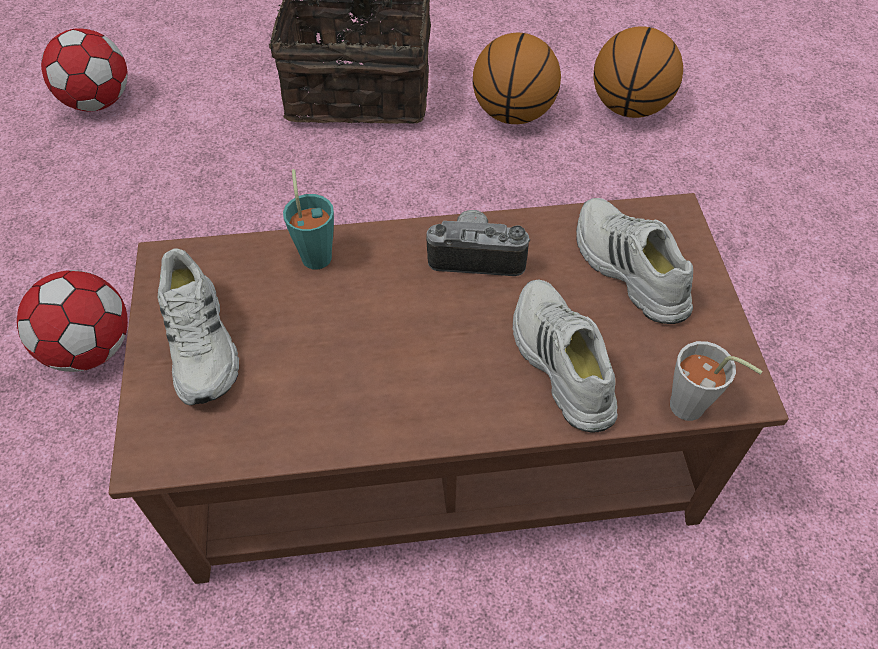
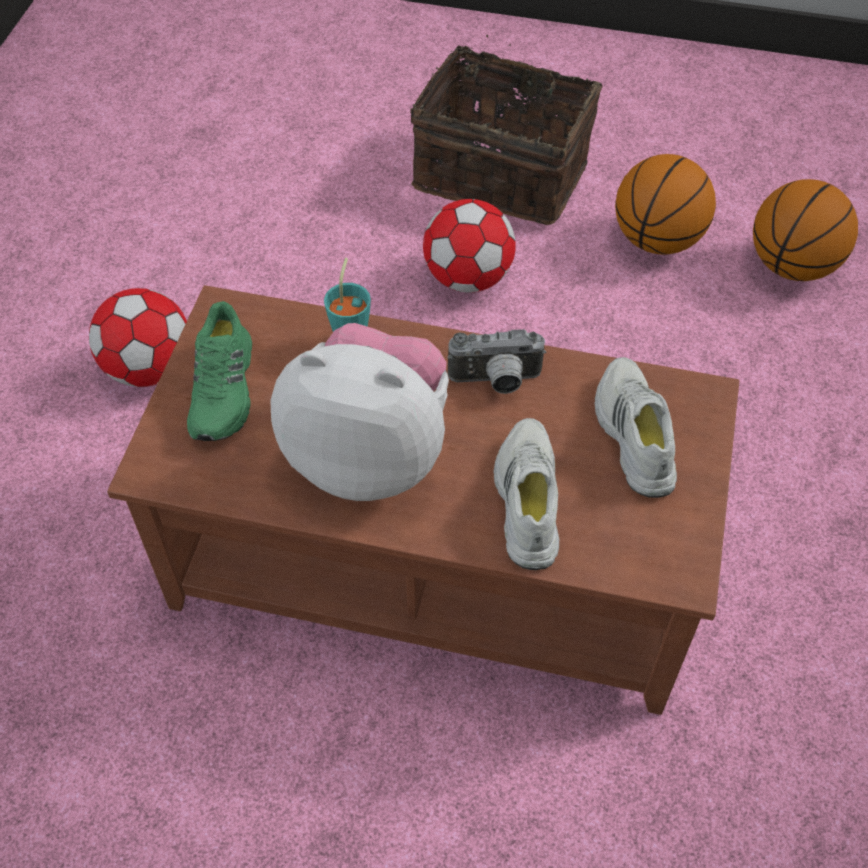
camera: 20 degrees right, 0 degrees up
football [41,28,128,111] -> football moved to [423,199,516,293]
white shoe [158,248,239,405] -> green shoe [187,301,252,441]
camera [426,210,530,276] -> camera turned 150 degrees clockwise [447,329,547,394]
grey cup [670,341,763,421] -> none
none -> plush toy [270,323,449,501]

